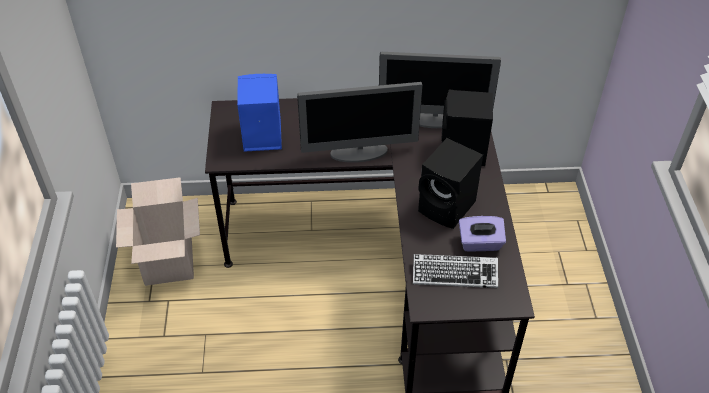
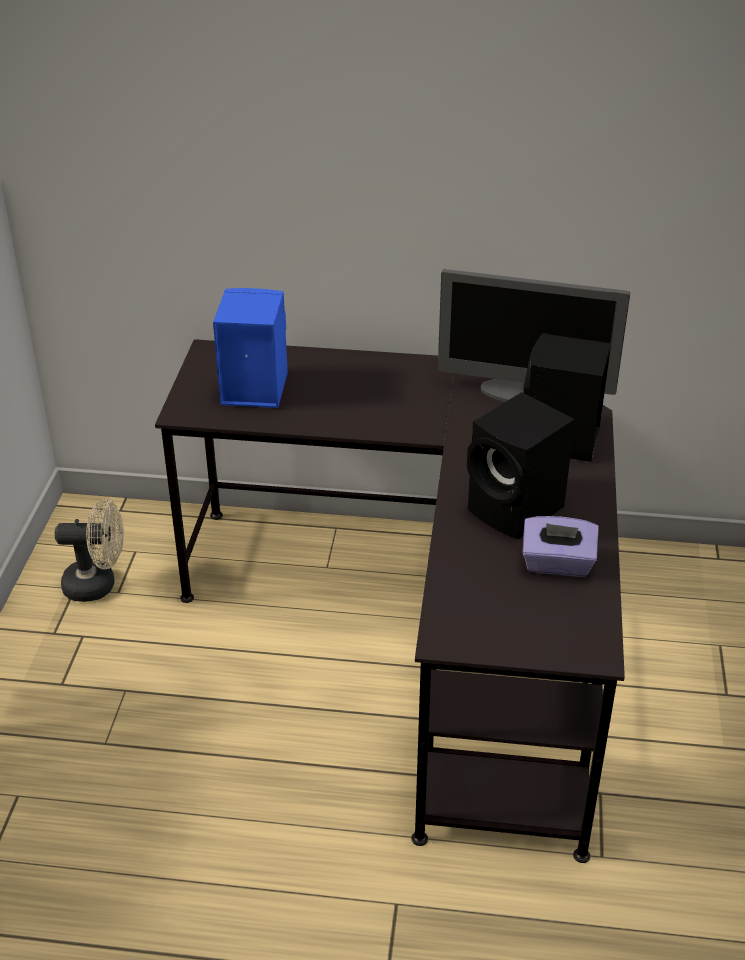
camera: 10 degrees right, 10 degrees down
cardboard box [116,177,200,286] -> beige fan [55,499,124,602]
monitor [297,82,423,163] -> none
keyboard [413,254,498,288] -> none

